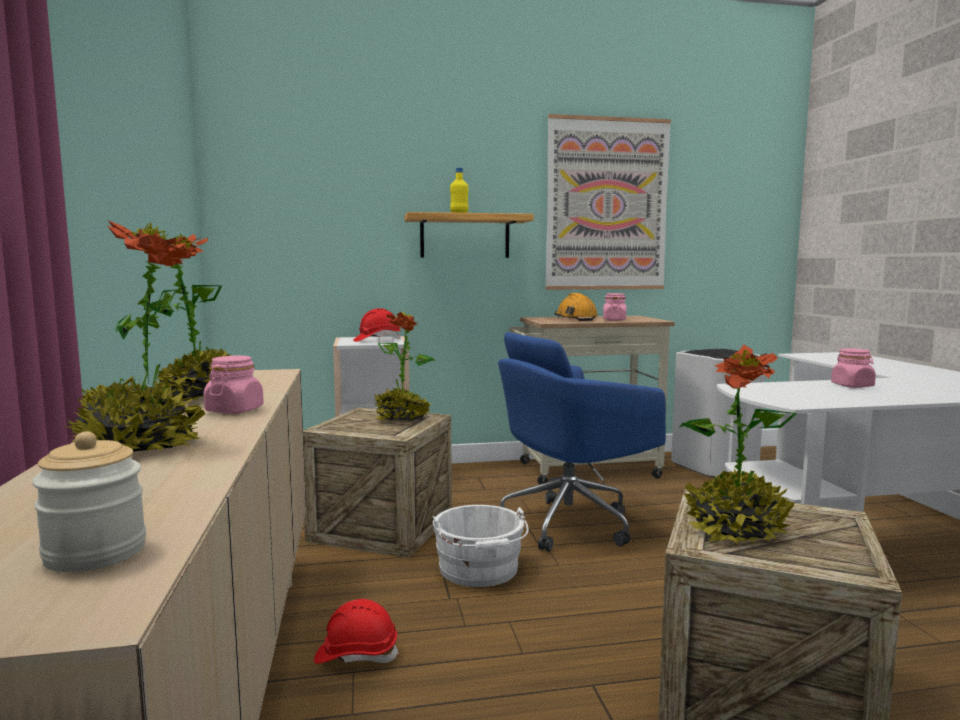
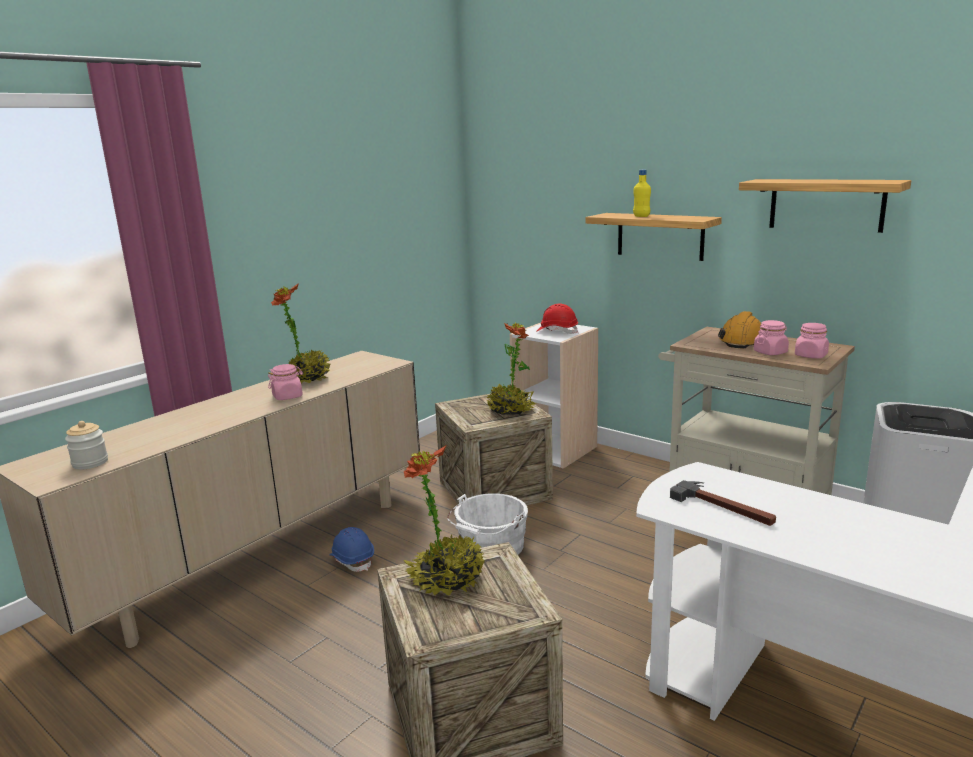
camera: 50 degrees right, 10 degrees up
potted plant [63,221,205,452] -> none
red hard hat [314,599,399,664] -> blue hard hat [330,527,374,572]
blue office chair [498,332,666,552] -> none
picture [545,114,671,290] -> shelf [739,179,911,233]
pink jar [831,348,876,388] -> pink jar moved to [795,323,829,358]
none -> hammer [670,480,776,526]

